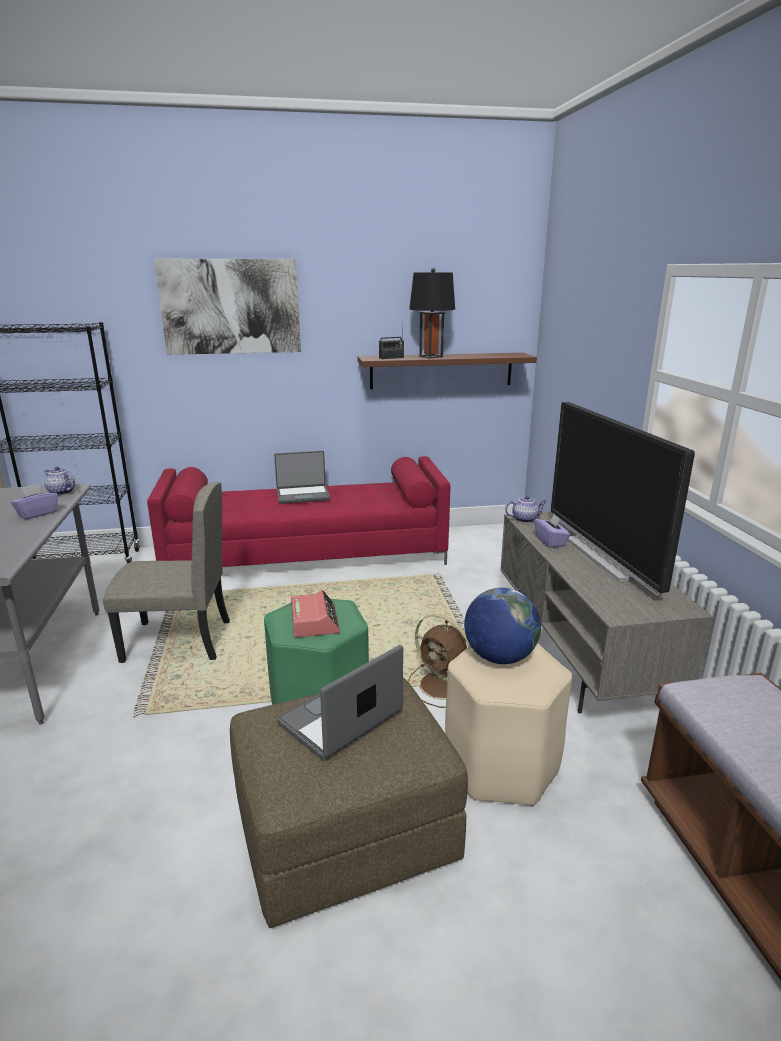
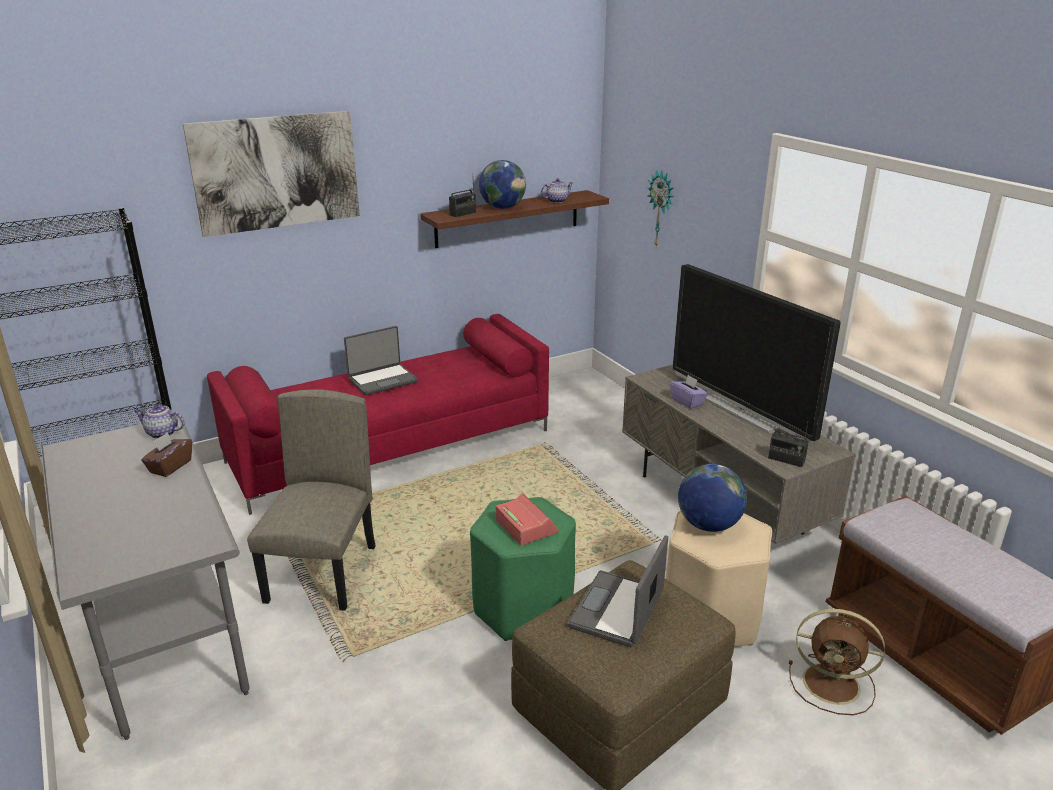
camera: 20 degrees left, 5 degrees up
purple tissue box [11,484,58,520] -> brown tissue box [141,432,192,477]
beige chair [103,482,230,663] -> beige chair turned 60 degrees counterclockwise [247,389,376,611]
brown fan [408,614,470,708] -> brown fan moved to [789,609,885,715]
black table lamp [409,268,455,358] -> globe [479,160,526,209]
teapot [505,496,546,523] -> teapot moved to [541,178,573,203]
none -> wall clock [647,170,674,247]
none -> radio [768,423,809,467]

